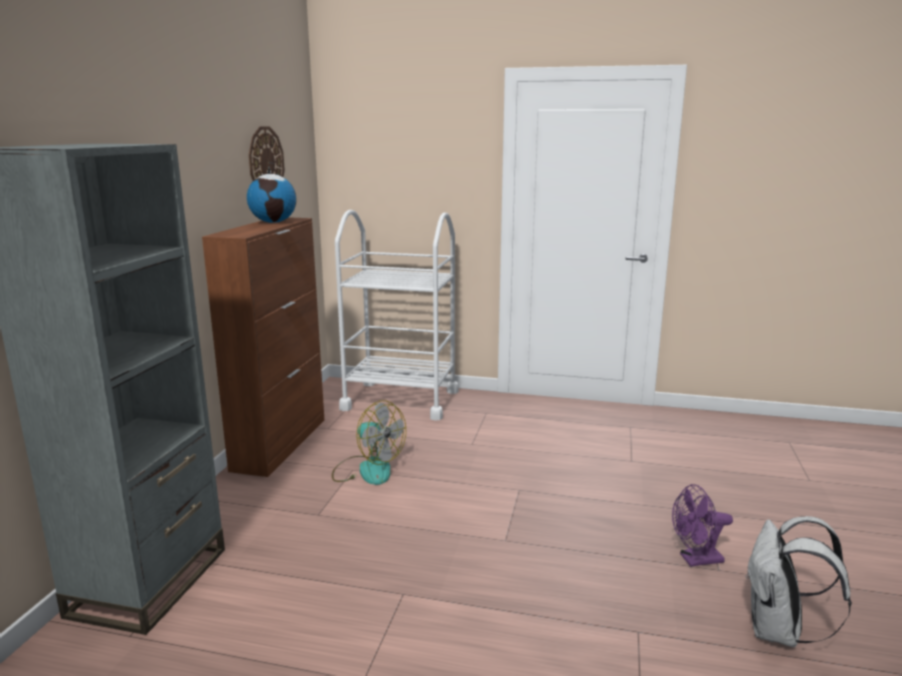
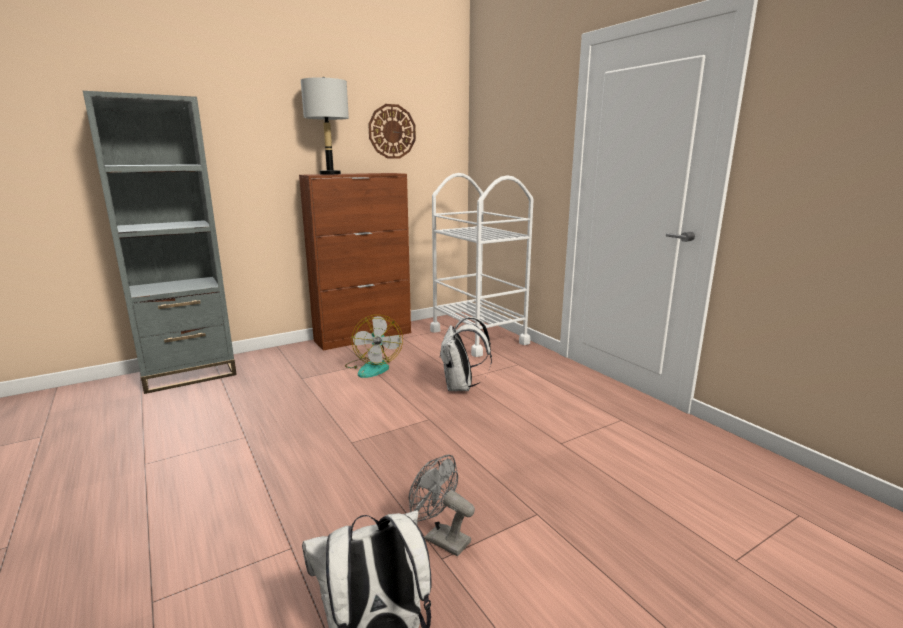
camera: 45 degrees right, 0 degrees up
globe [247,167,296,223] -> none
purple fan [672,484,733,567] -> grey fan [409,454,475,556]
none -> grey table lamp [301,77,349,175]
none -> white backpack [439,317,492,391]

